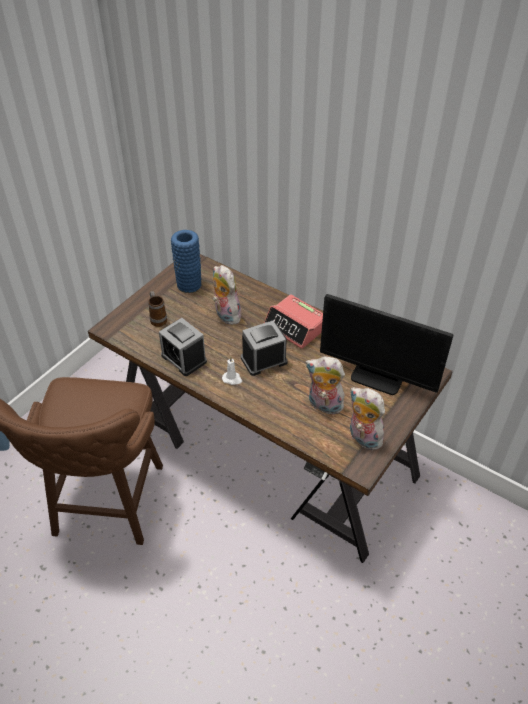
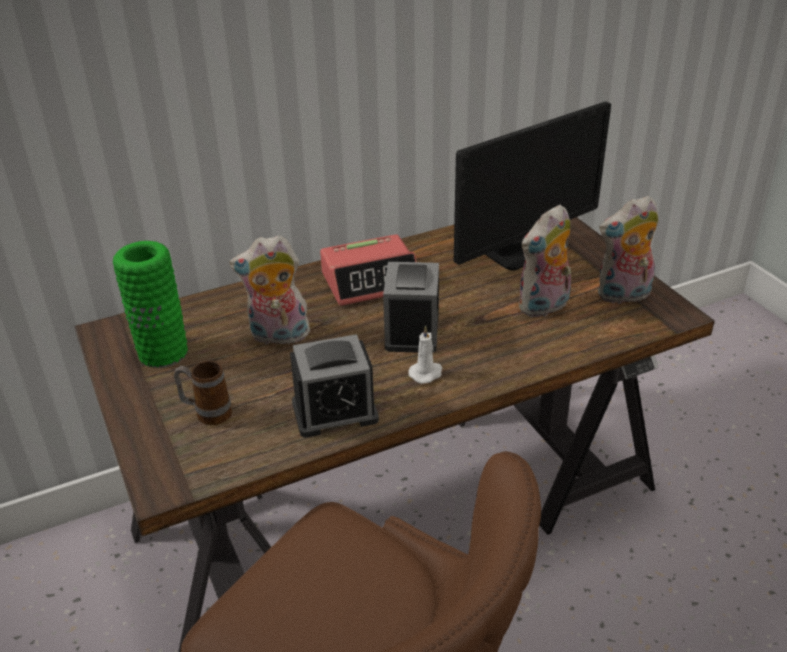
camera: 60 degrees left, 10 degrees down
blue vase [171,230,201,293] -> green vase [113,241,188,368]

